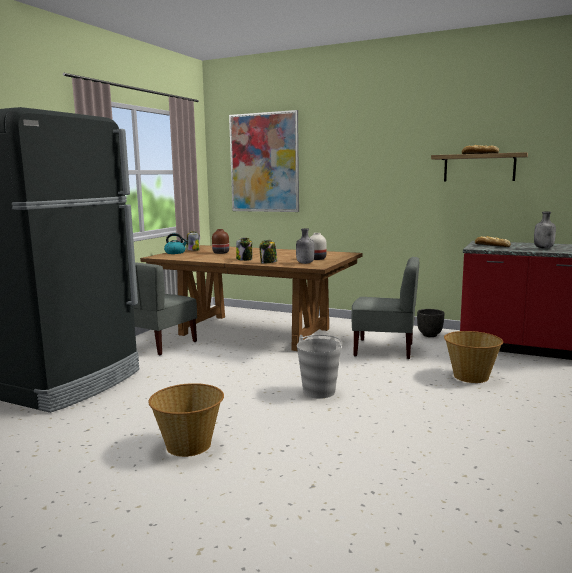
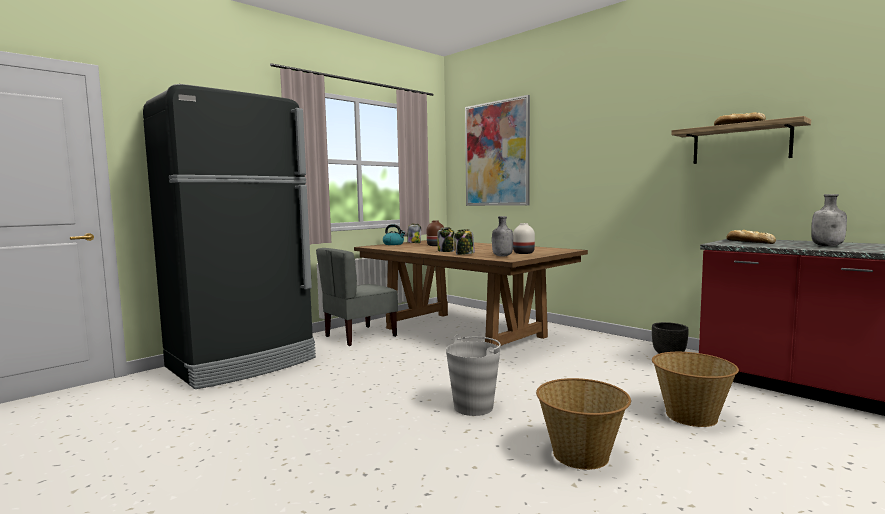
camera: 20 degrees right, 5 degrees down
basket [148,383,224,457] -> basket moved to [536,378,631,470]
grey chair [351,257,419,359] -> none

